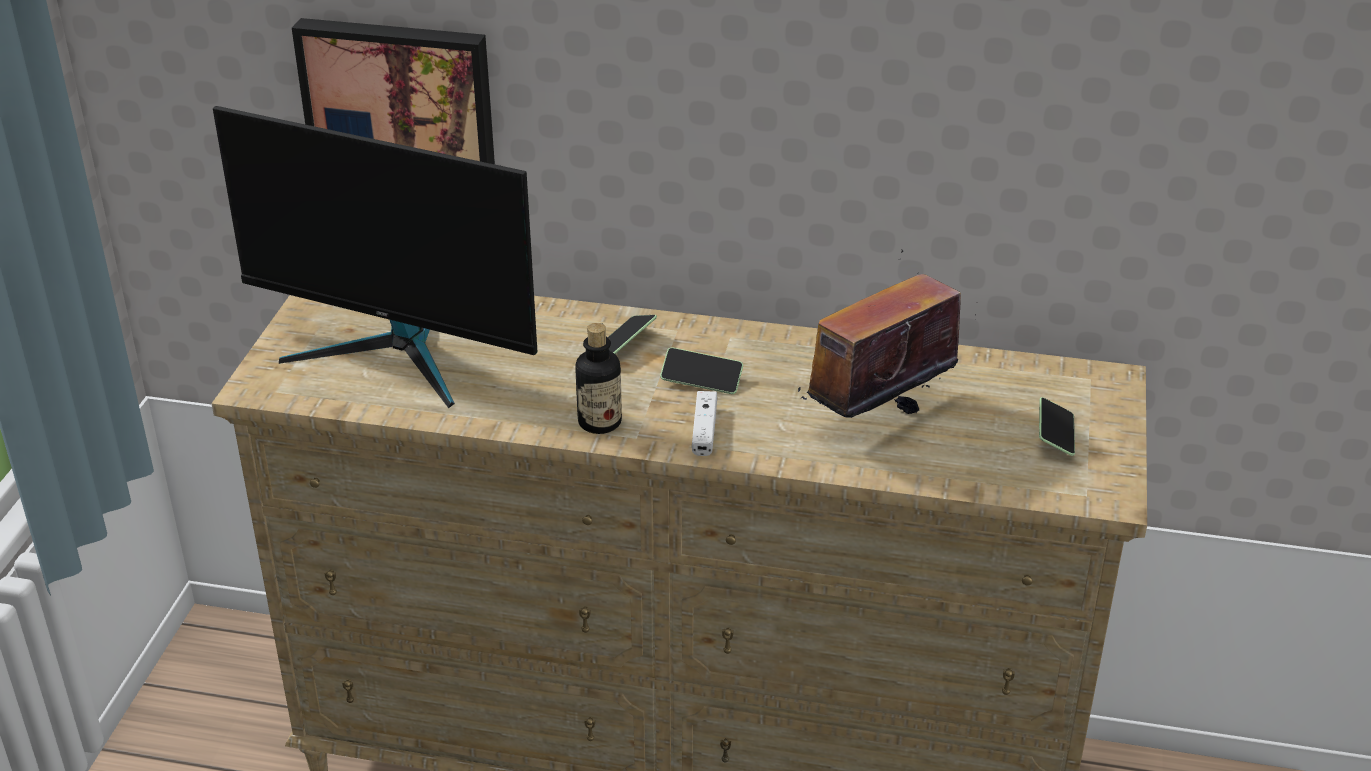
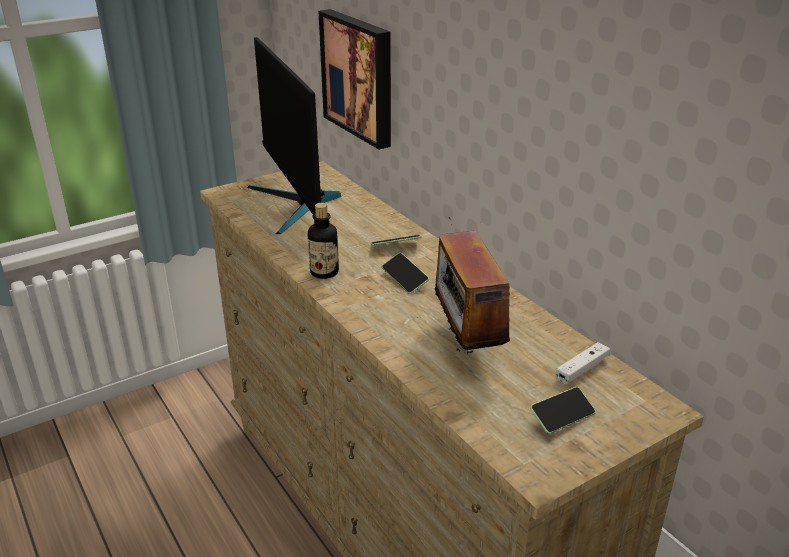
camera: 45 degrees right, 5 degrees down
white game controller [692,391,717,456] -> white game controller moved to [556,342,610,384]
radio [798,249,978,418] -> radio turned 105 degrees counterclockwise [417,217,520,355]

